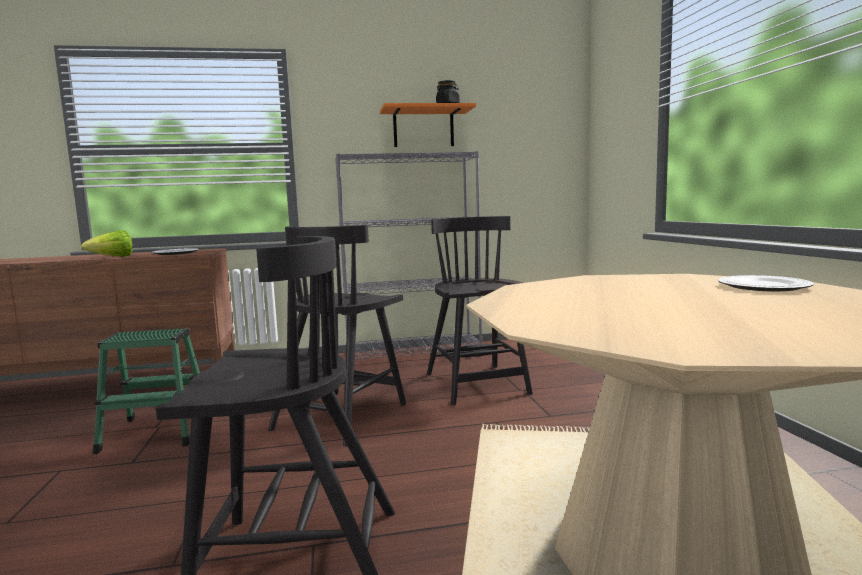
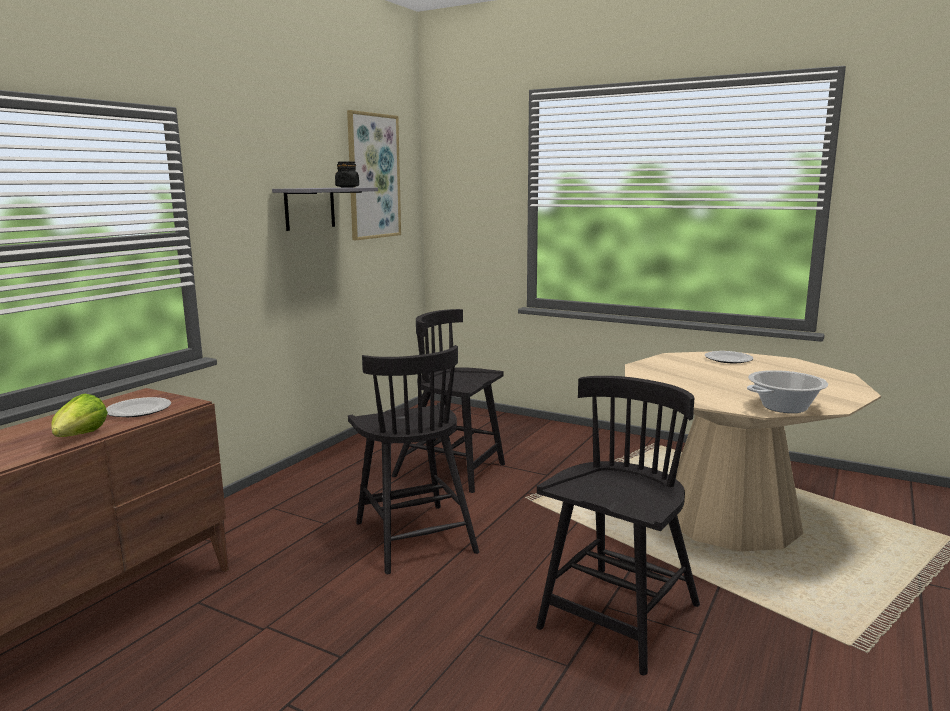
camera: 50 degrees left, 5 degrees up
green step ladder [93,328,200,454] -> none
grey bookcase [335,151,483,359] -> none
orange shelf [380,103,476,147] -> grey shelf [272,187,378,231]
none -> picture [347,110,401,240]
none -> cooking pot [747,370,828,413]

